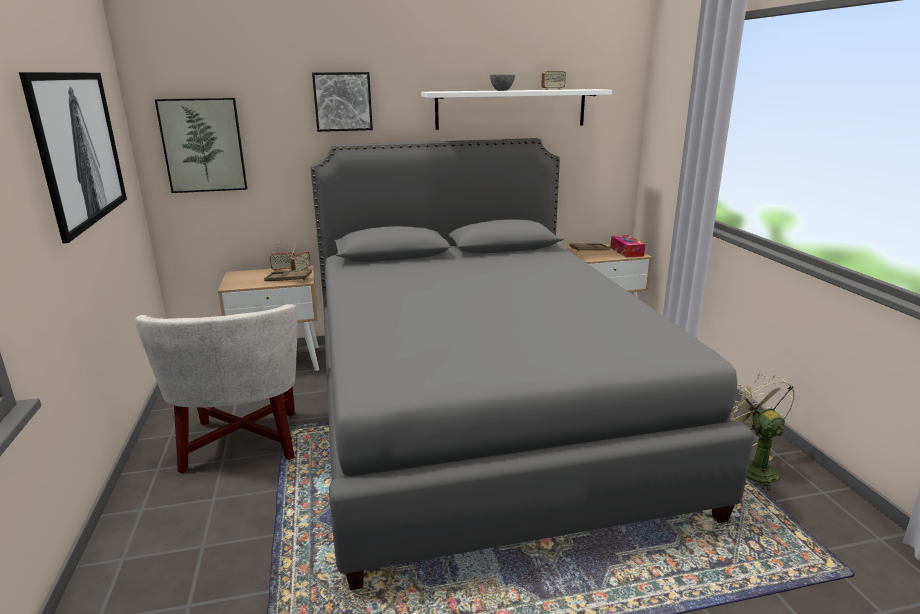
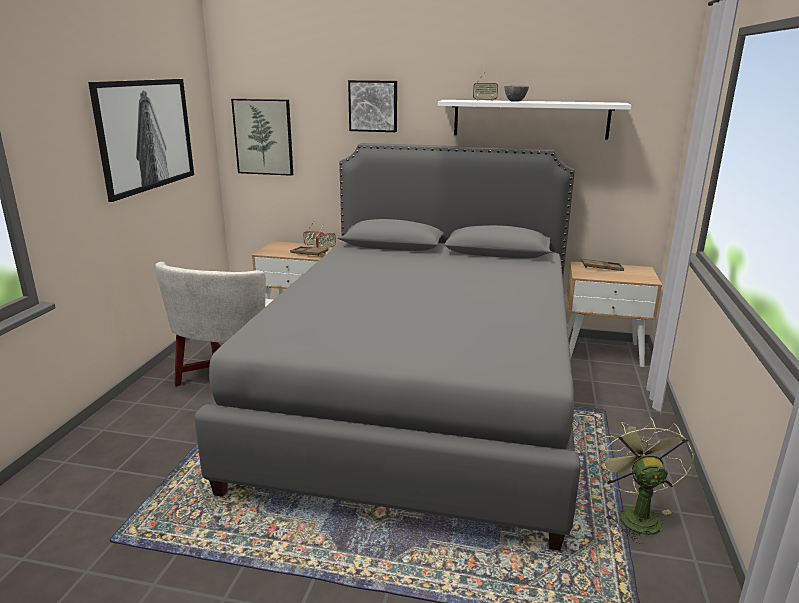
camera: 25 degrees right, 0 degrees up
radio [541,57,566,90] -> radio moved to [473,70,498,101]
tissue box [610,235,645,258] -> none

